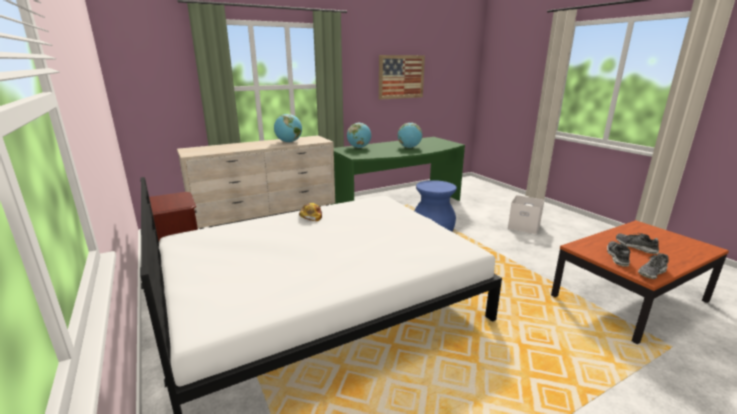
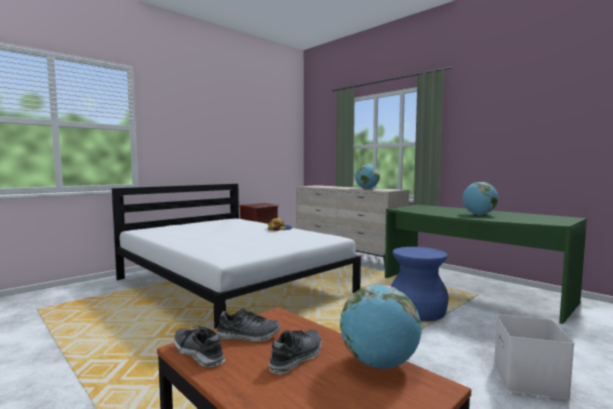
camera: 75 degrees right, 15 degrees down
globe [347,123,371,148] -> globe moved to [340,285,422,369]
picture [379,55,425,100] -> none

